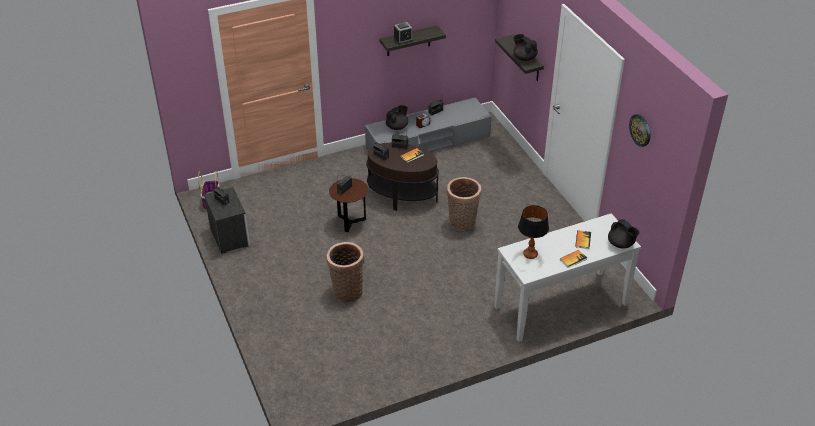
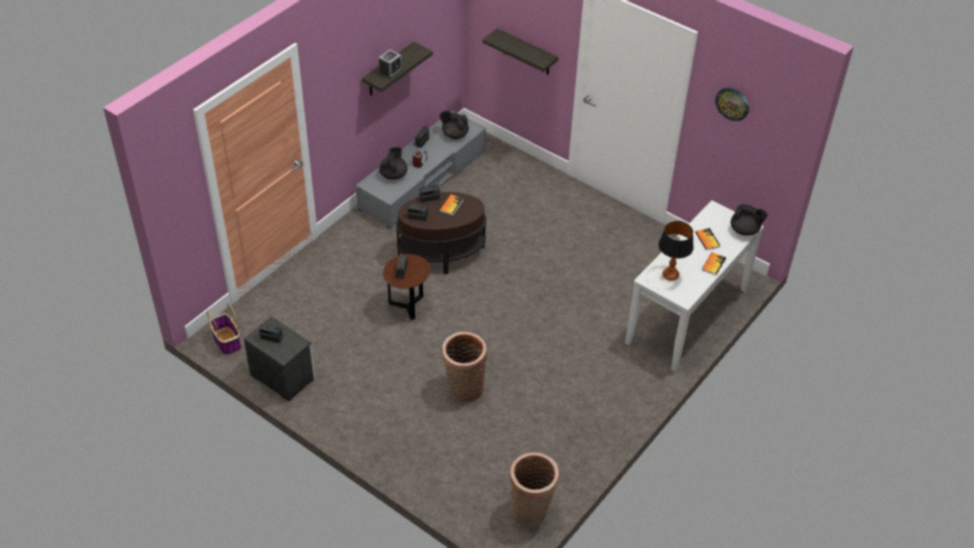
camera: 30 degrees left, 5 degrees up
basket [447,177,481,231] -> basket moved to [510,452,559,524]
black teapot [513,34,538,61] -> black teapot moved to [439,111,469,139]

